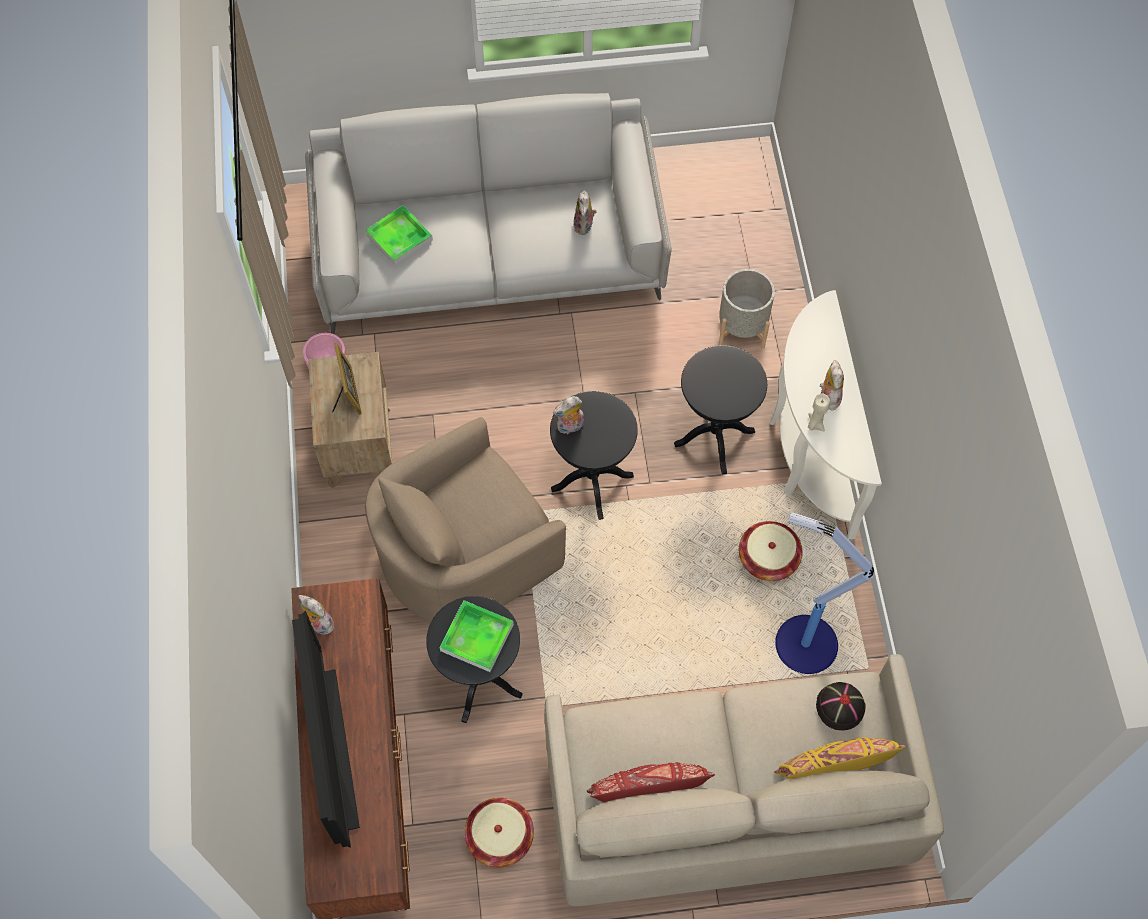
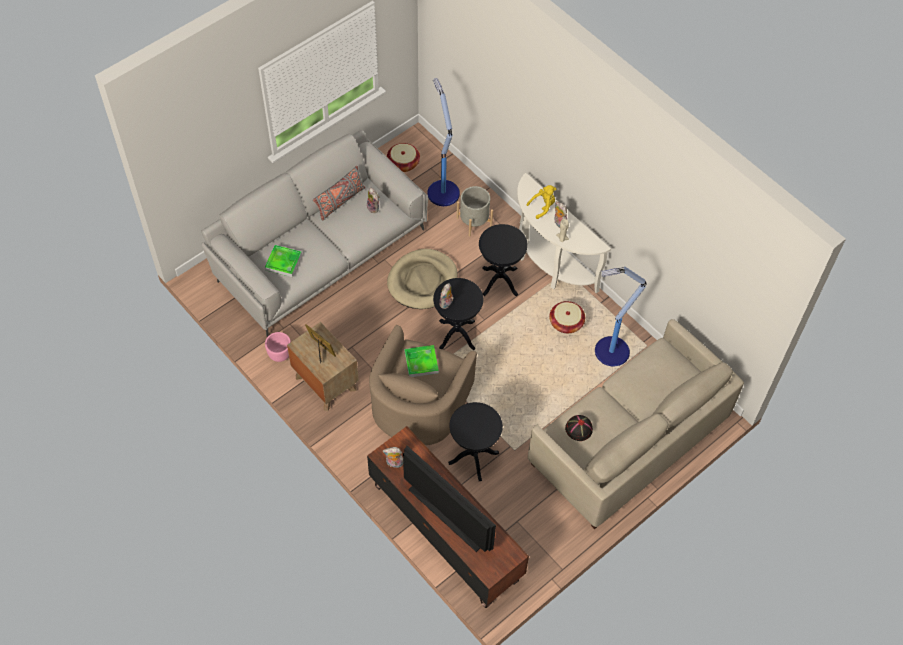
camera: 35 degrees left, 5 degrees down
tray [440,600,514,672] -> tray moved to [404,345,439,377]
basket [464,797,534,867] -> basket moved to [387,143,420,172]
red pillow [587,762,715,802] -> none
yellow pillow [774,737,906,779] -> none
black hat [816,682,866,730] -> black hat moved to [565,415,593,441]
none -> grey pillow [313,166,365,220]
none -> beige dog bed [387,249,458,309]
none -> floor lamp [427,78,460,206]
none -> yellow plush toy [526,185,556,219]

